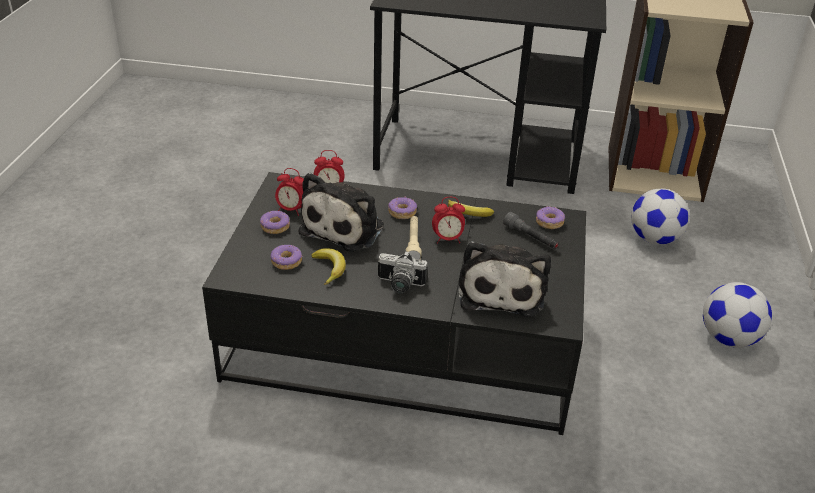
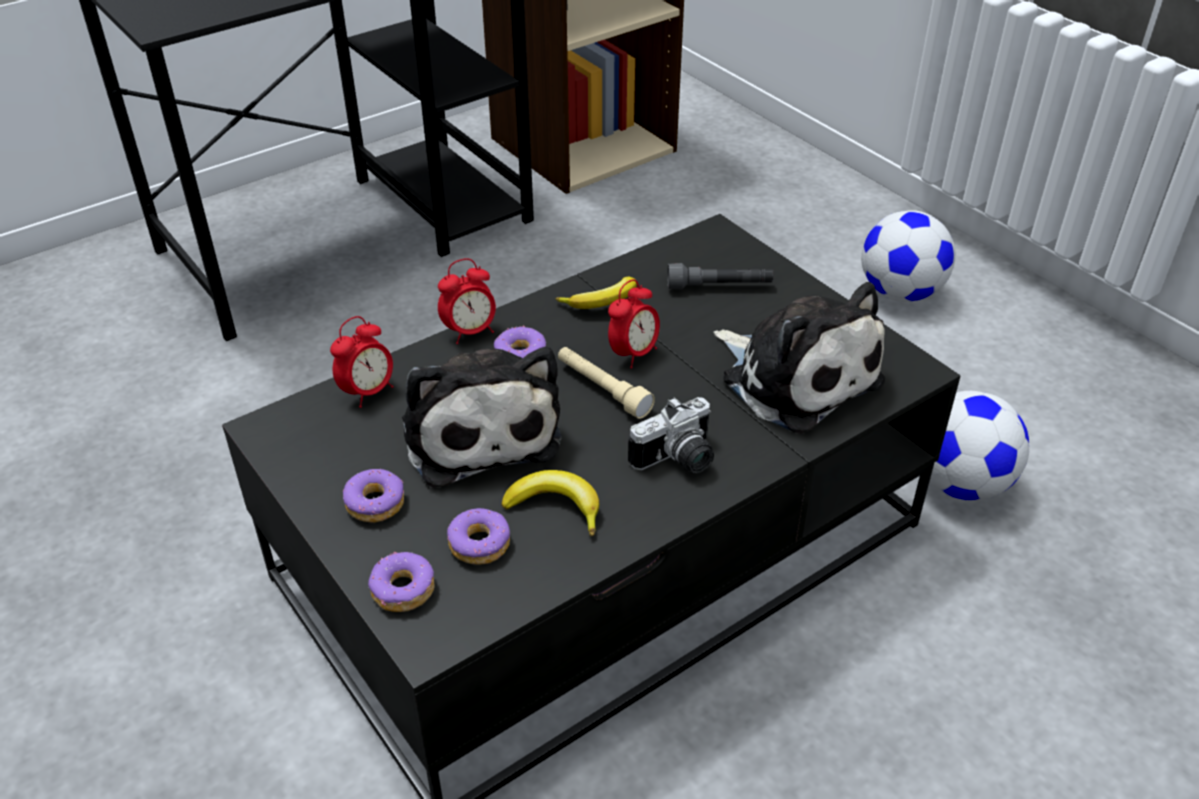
camera: 45 degrees left, 5 degrees up
alarm clock [275,168,304,216] -> alarm clock moved to [438,258,496,344]
donut [536,206,565,229] -> donut moved to [368,552,434,612]
football [631,189,690,245] -> football moved to [929,391,1029,501]

